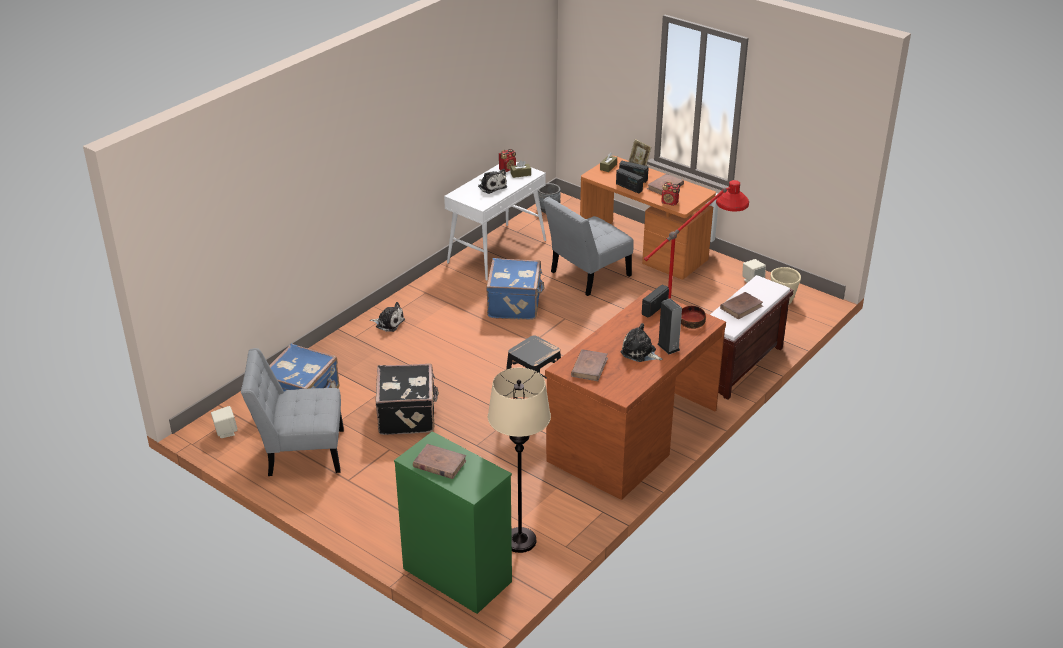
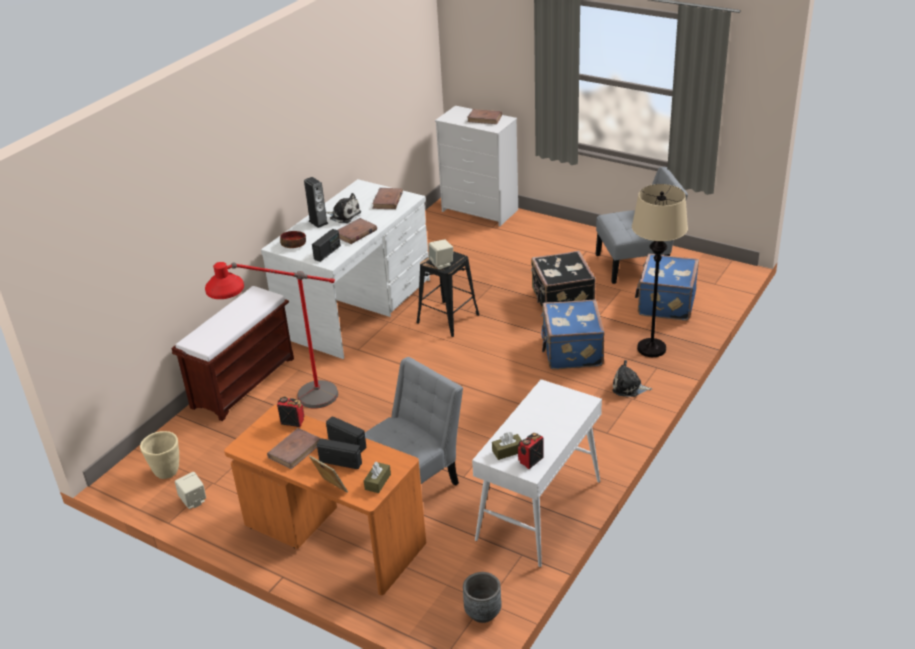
camera: 175 degrees right, 0 degrees up
beige speaker [211,406,238,438] -> beige speaker moved to [428,239,453,270]
green dresser [394,431,512,614] -> white dresser [435,106,518,226]
plush toy [478,169,507,194] -> none
blue suitcase [486,258,544,320] -> blue suitcase moved to [541,300,605,370]
beige floor lamp [488,368,551,553] -> beige floor lamp moved to [632,184,688,357]
brown desk [545,290,726,500] -> white desk [261,179,430,359]
brown book [720,292,763,320] -> brown book moved to [338,218,377,244]

